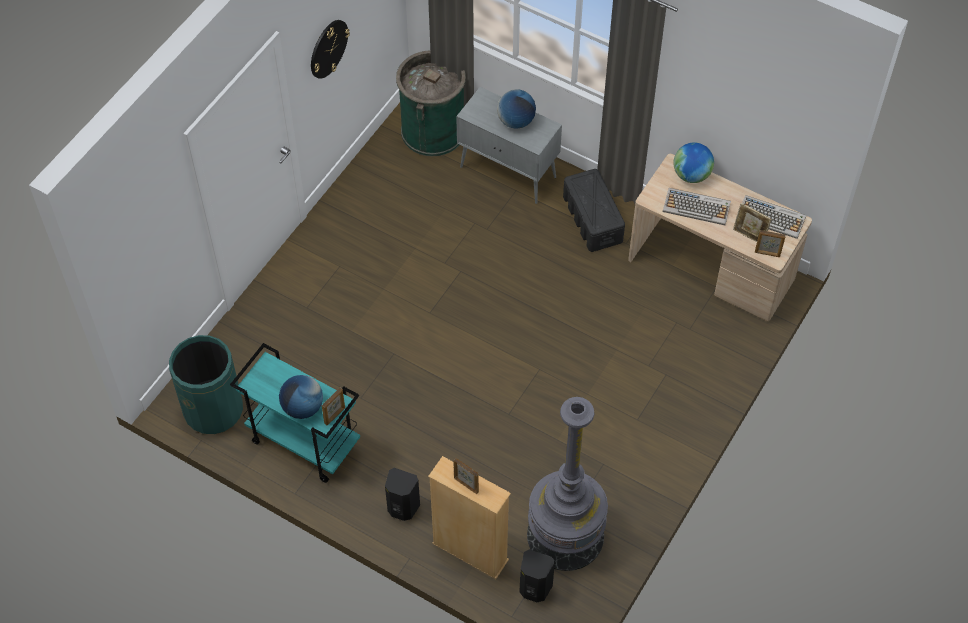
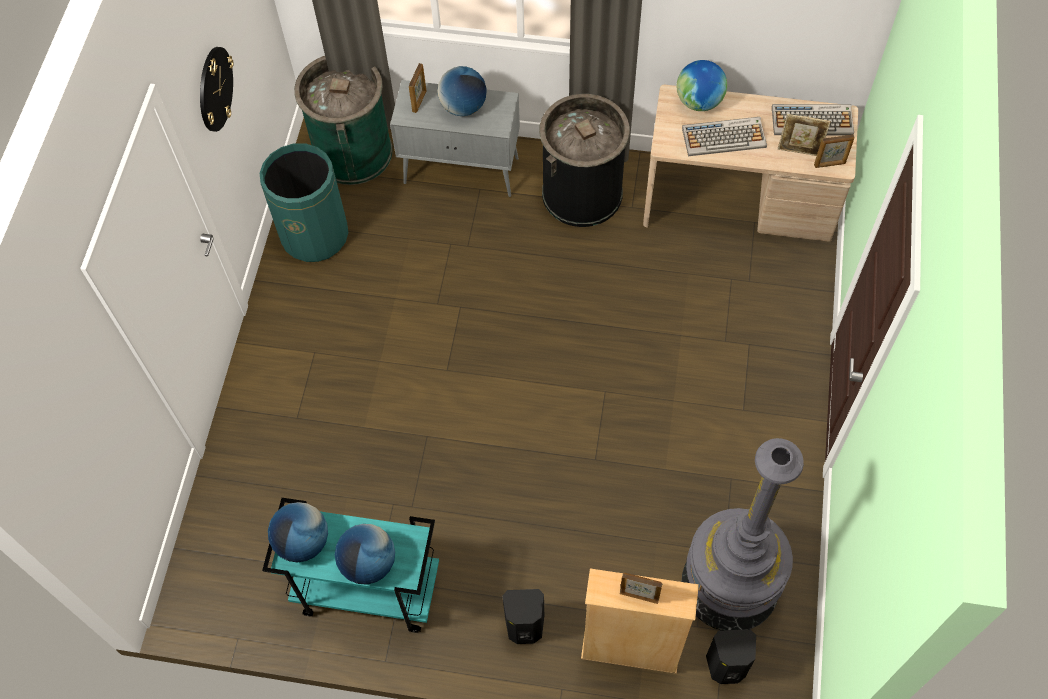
camera: 20 degrees left, 5 degrees up
green trash can [169,335,243,434] -> green trash can moved to [260,143,348,262]
picture frame [322,388,345,425] -> picture frame moved to [409,63,426,113]
black storage box [563,169,625,252] -> black trash can [539,94,630,227]
none -> globe [268,502,328,562]

